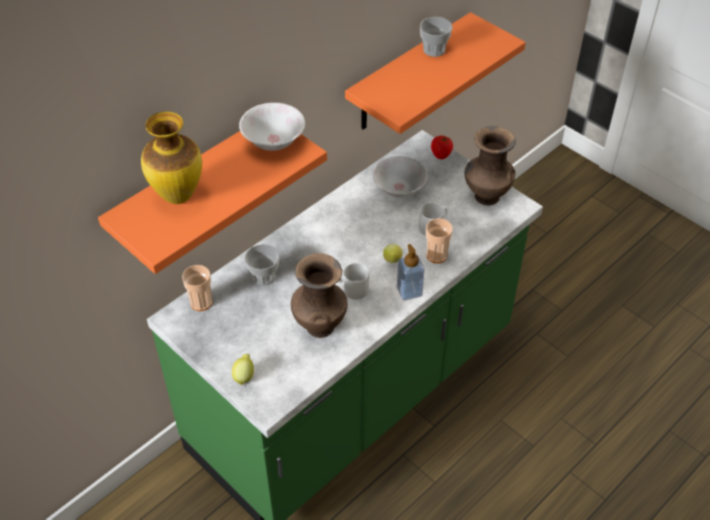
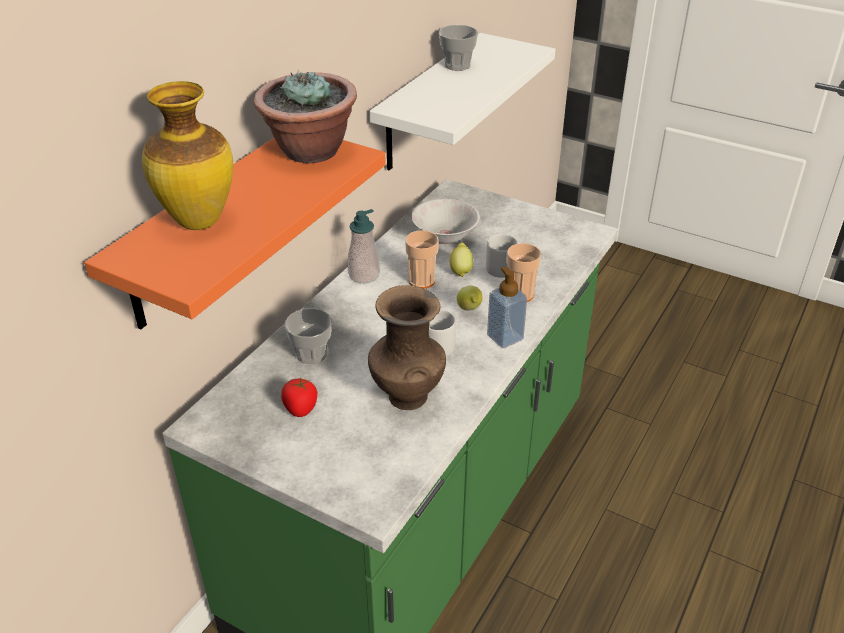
camera: 15 degrees left, 10 degrees down
cup [182,265,212,311] -> cup moved to [405,230,439,289]
lemon [232,354,254,385] -> lemon moved to [449,243,473,277]
white bowl [239,103,305,151] -> potted plant [254,70,357,163]
orange shelf [345,12,526,134] -> white shelf [369,33,555,170]
tomato [431,135,453,159] -> tomato moved to [281,377,317,417]
brown vase [464,126,516,205] -> none
none -> soap dispenser [348,209,380,283]

